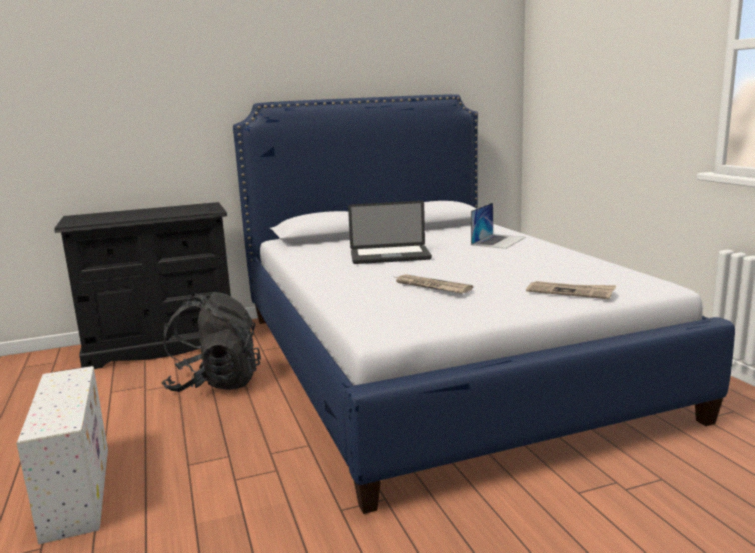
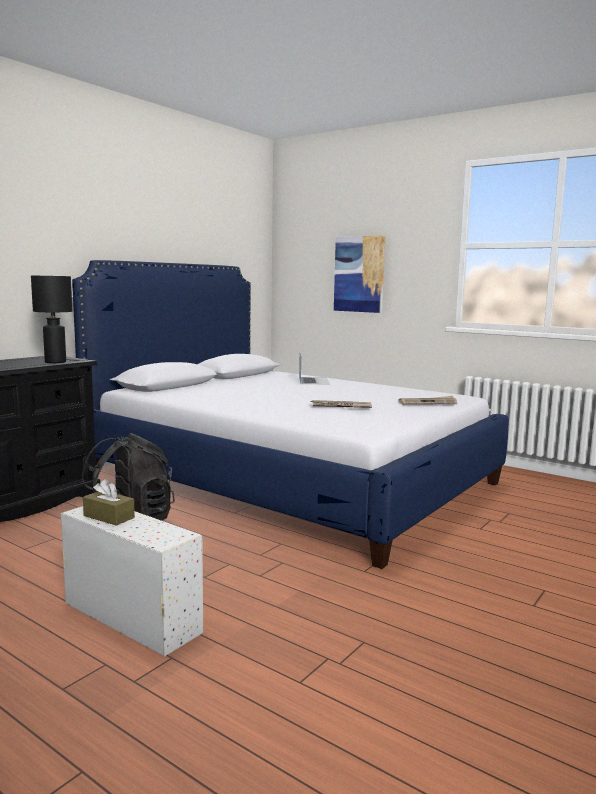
camera: 35 degrees left, 5 degrees down
laptop [348,201,432,264] -> none
none -> black table lamp [31,275,73,363]
none -> brown tissue box [83,479,135,526]
none -> picture [334,235,385,313]

